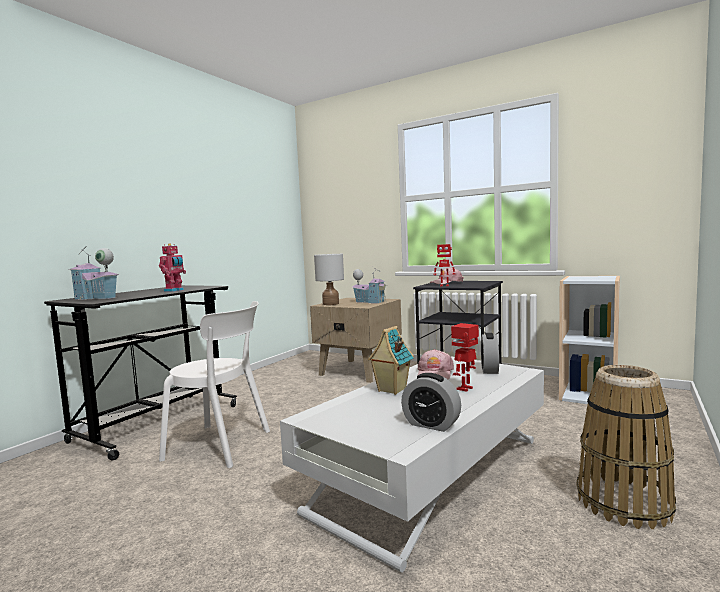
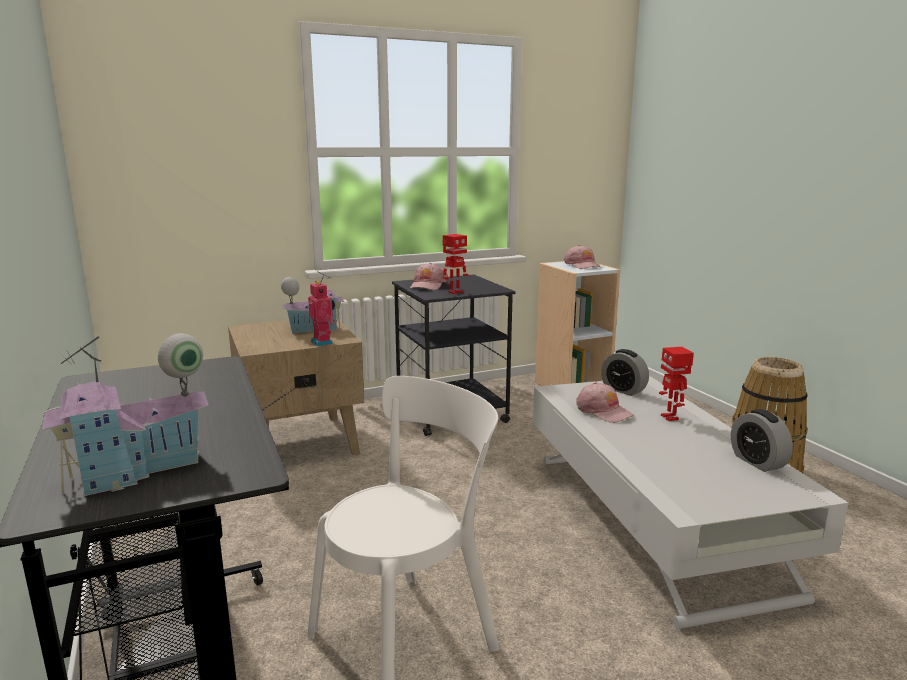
camera: 55 degrees left, 10 degrees up
toy robot [159,243,186,292] -> toy robot moved to [308,281,335,346]
grey table lamp [314,254,344,305] -> none
toy house [368,326,414,395] -> none
alarm clock [401,373,461,432] -> alarm clock turned 90 degrees clockwise [731,409,793,472]
none -> pink cap [564,245,602,269]

